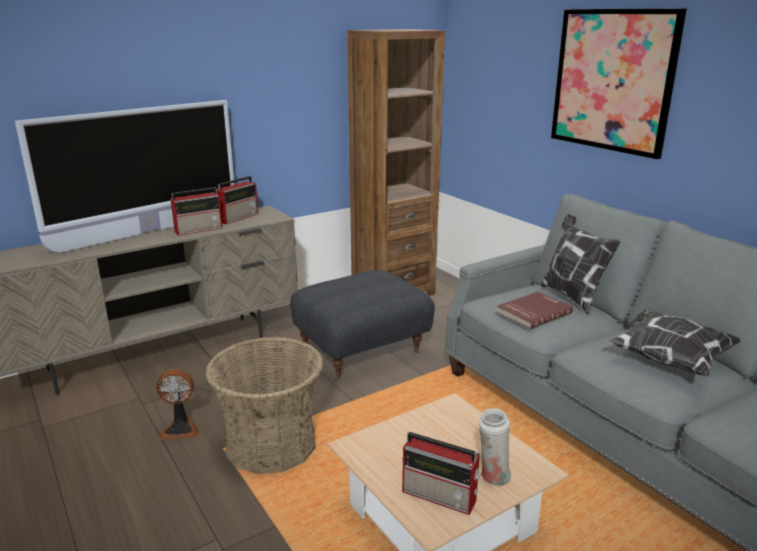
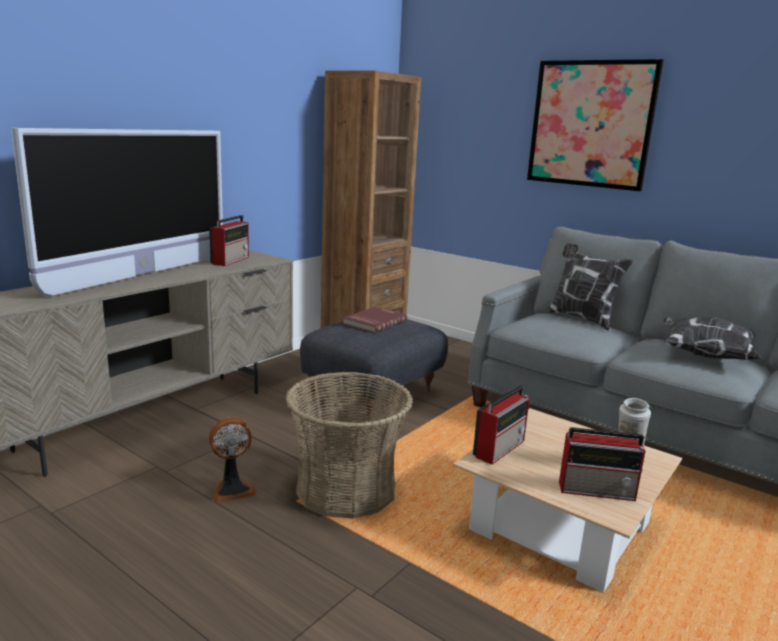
camera: 20 degrees left, 5 degrees down
radio [170,187,222,236] -> radio moved to [473,386,530,464]
red book [496,292,573,329] -> red book moved to [343,307,407,333]

